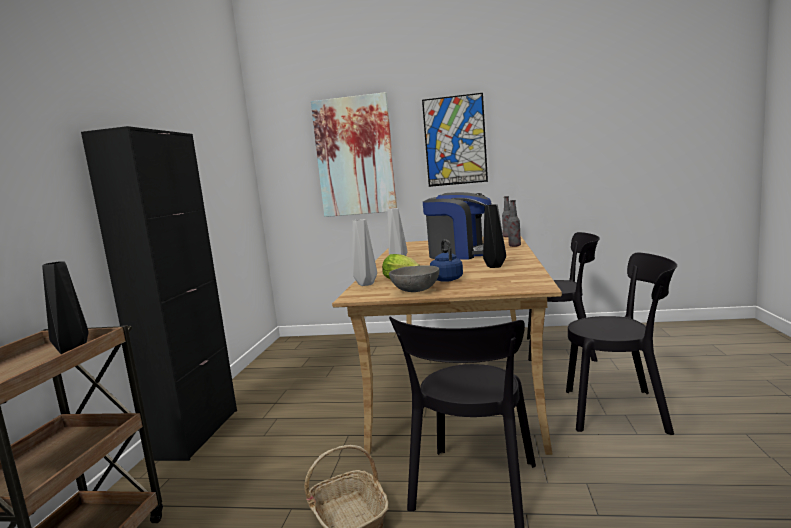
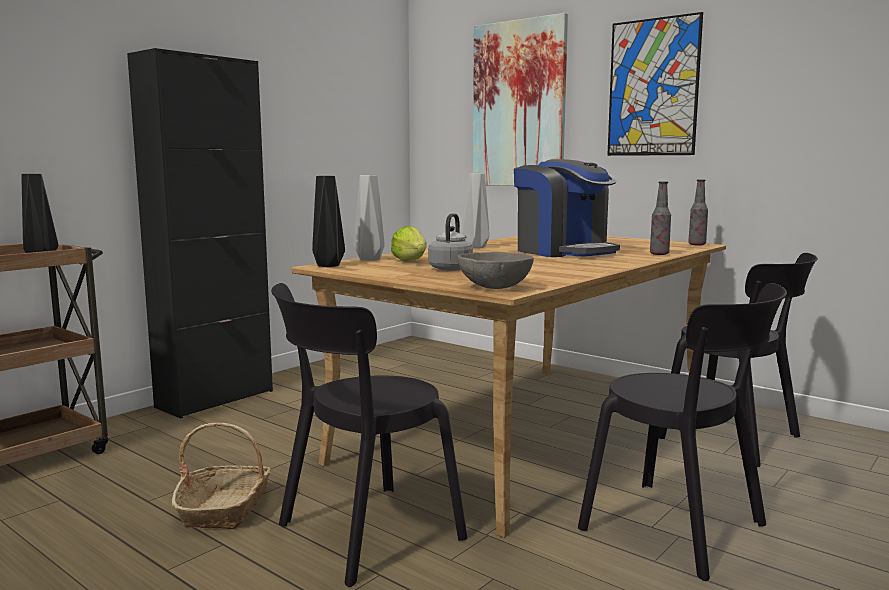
camera: 30 degrees right, 0 degrees up
grey bowl [389,265,439,292] -> grey bowl moved to [457,252,534,289]
blue kettle [430,239,463,282] -> grey kettle [428,213,473,271]
black vase [483,204,506,268] -> black vase moved to [312,176,345,267]

